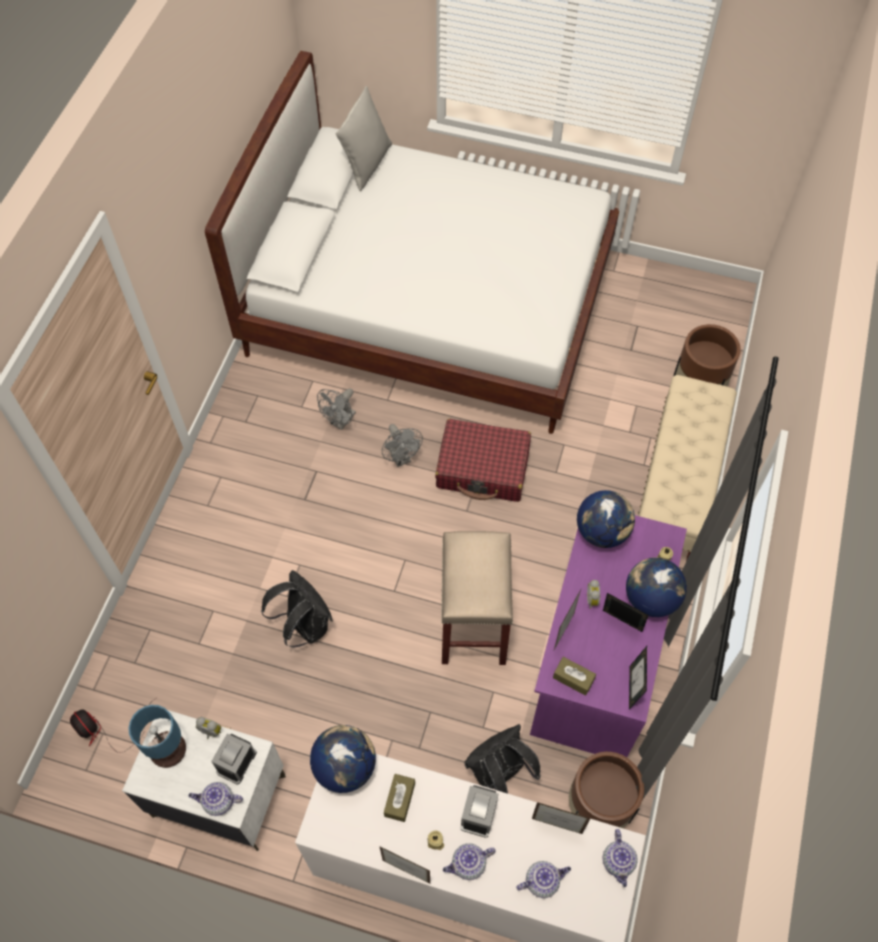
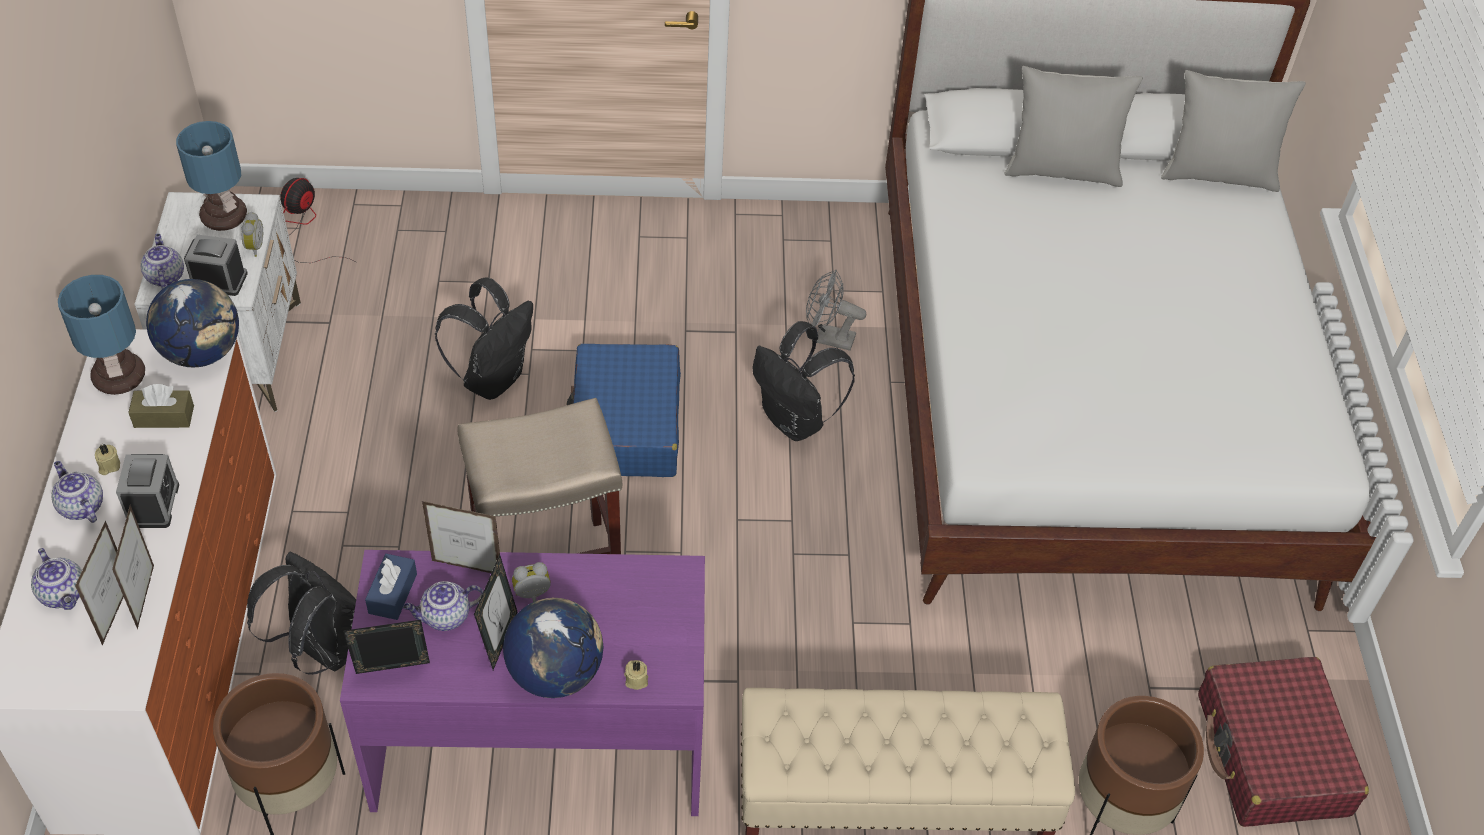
camera: 70 degrees right, 10 degrees down
picture frame [379,846,430,883] -> picture frame moved to [75,520,124,645]
grey fan [382,424,423,467] -> black backpack [752,321,855,441]
red suitcase [435,419,531,502] -> red suitcase moved to [1198,657,1369,827]
alarm clock [460,785,499,838] -> alarm clock turned 90 degrees clockwise [116,454,179,528]
brown tissue box [553,657,596,696] -> blue tissue box [365,554,417,620]
globe [577,490,635,548] -> none
teapot [603,829,638,887] -> teapot moved to [403,581,483,631]
none -> table lamp [58,275,145,395]
none -> blue suitcase [566,344,681,477]
none -> grey pillow [1004,66,1143,187]

